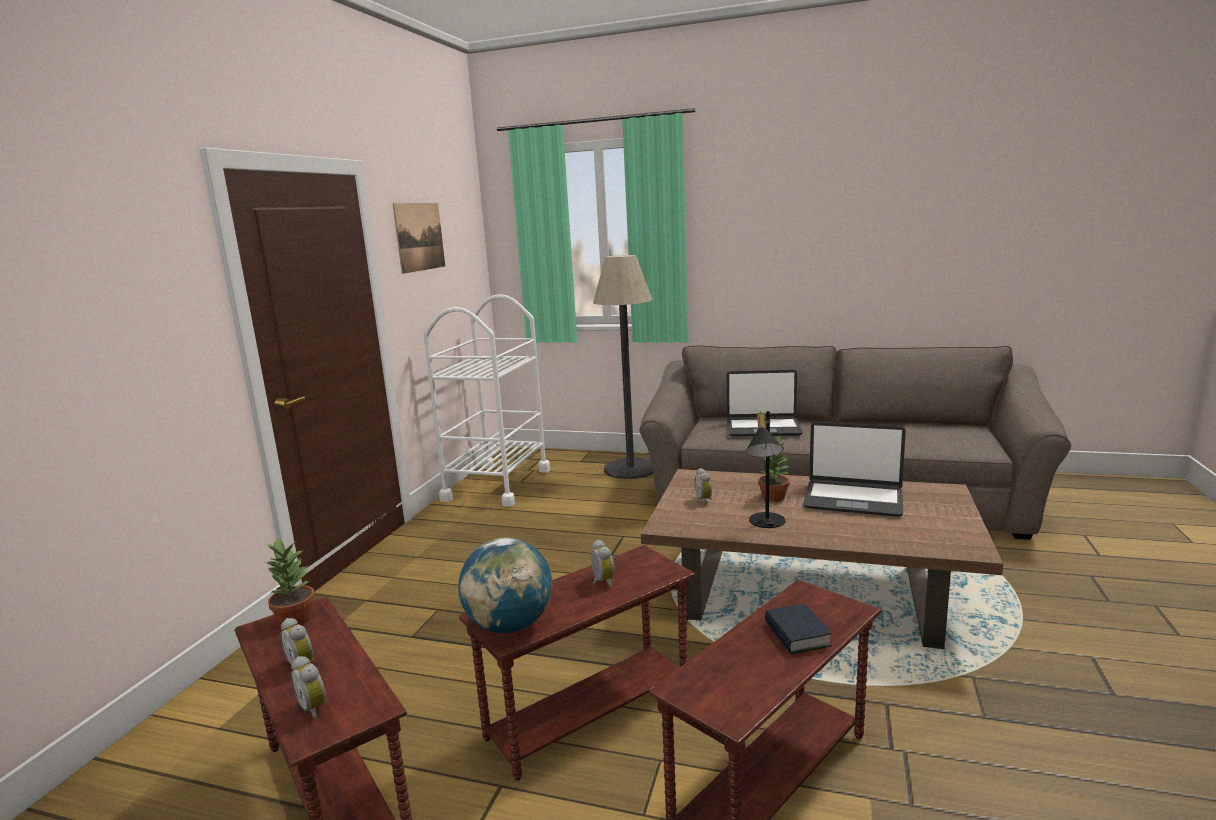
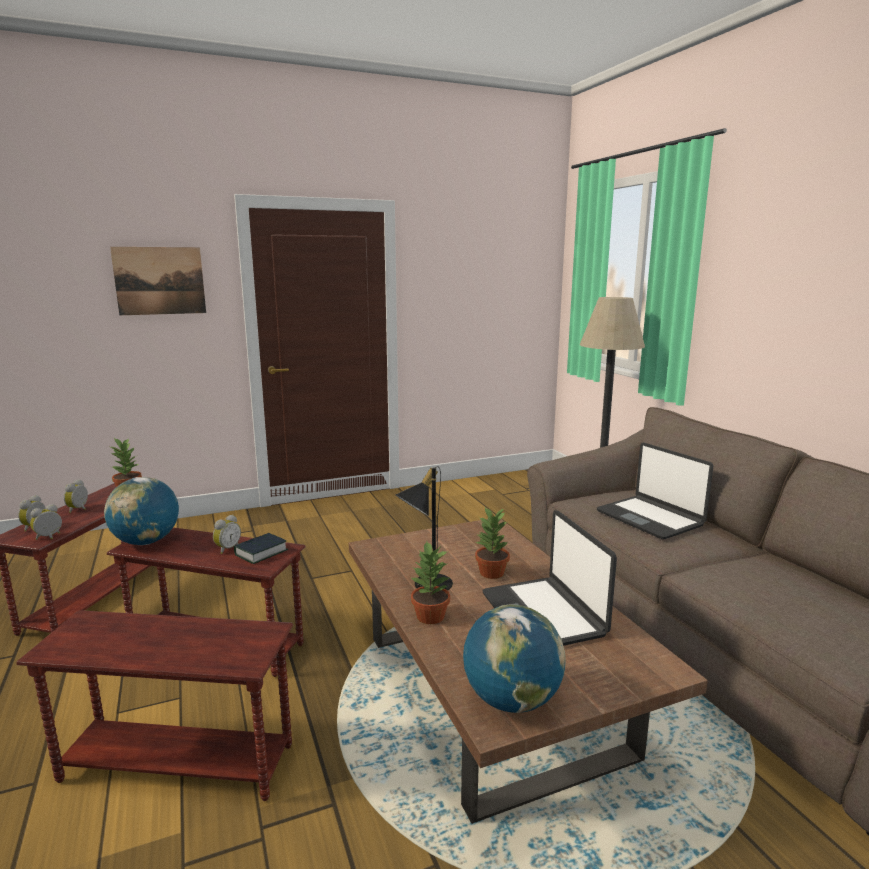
camera: 50 degrees right, 0 degrees up
picture [393,203,445,274] -> picture moved to [110,247,206,315]
white cart [423,294,550,507] -> none
alarm clock [695,468,712,505] -> alarm clock moved to [30,504,62,540]
book [765,604,832,654] -> book moved to [234,533,288,564]
none -> potted plant [410,541,450,624]
none -> globe [463,604,566,713]

